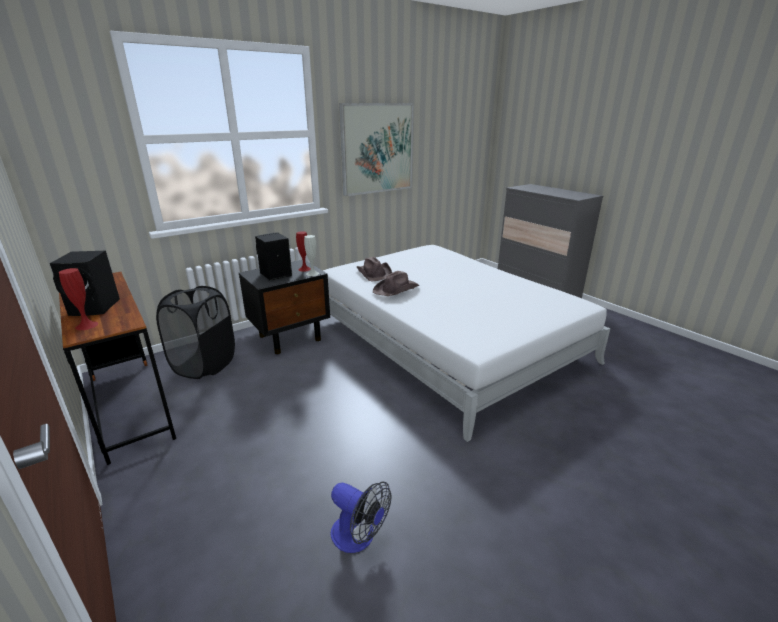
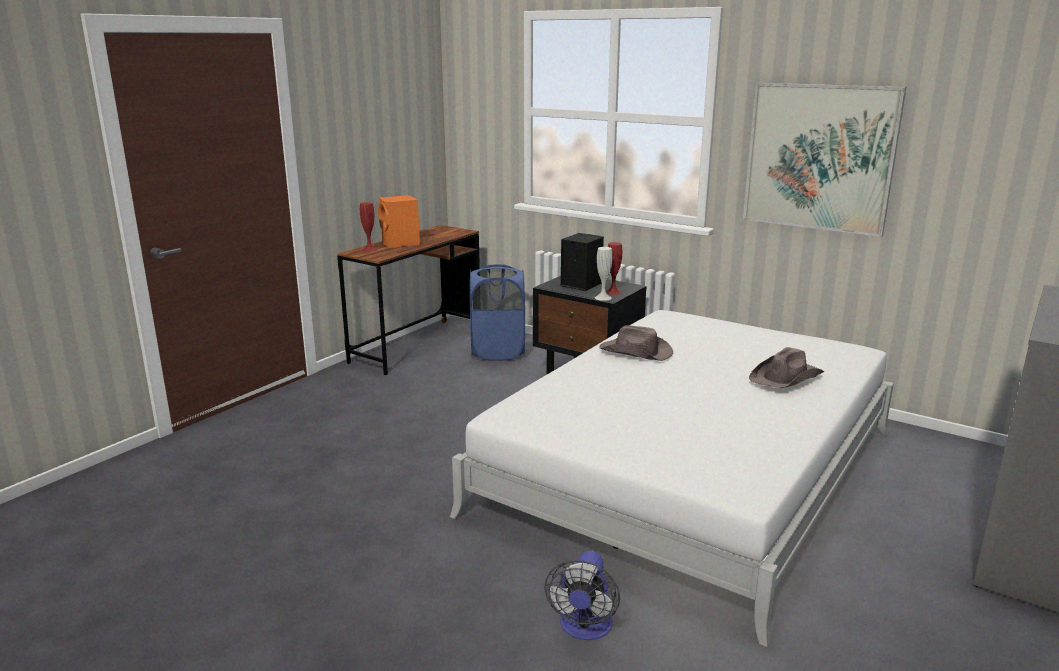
camera: 70 degrees right, 5 degrees down
black speaker [50,251,120,316] -> orange speaker [378,195,420,248]
black laundry basket [156,286,235,379] -> blue laundry basket [470,264,525,361]
fan [331,482,391,553] -> fan moved to [545,551,620,640]
brown hat [357,257,392,281] -> brown hat moved to [749,347,824,388]

